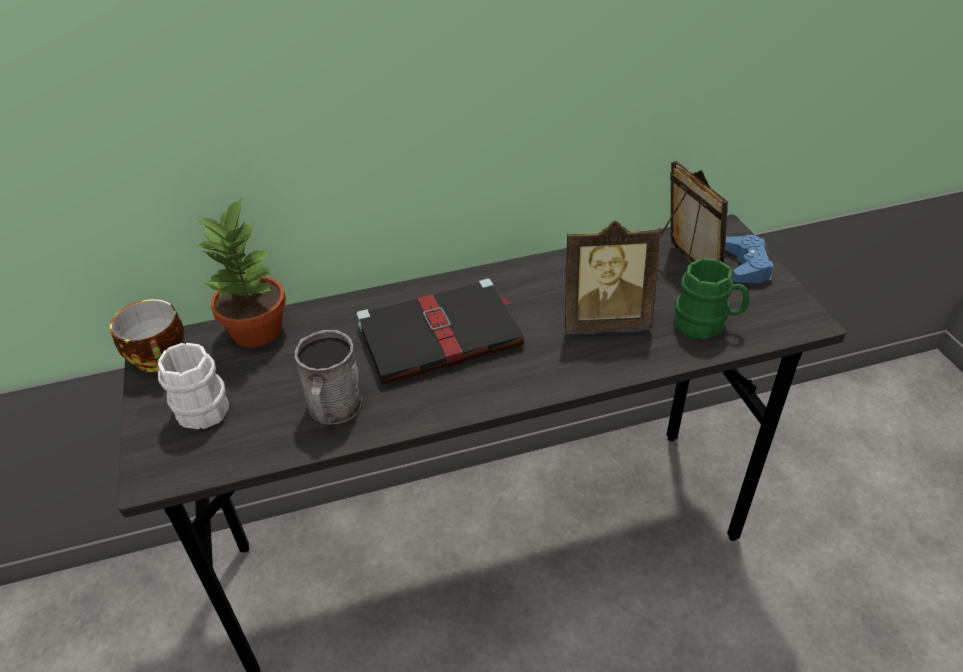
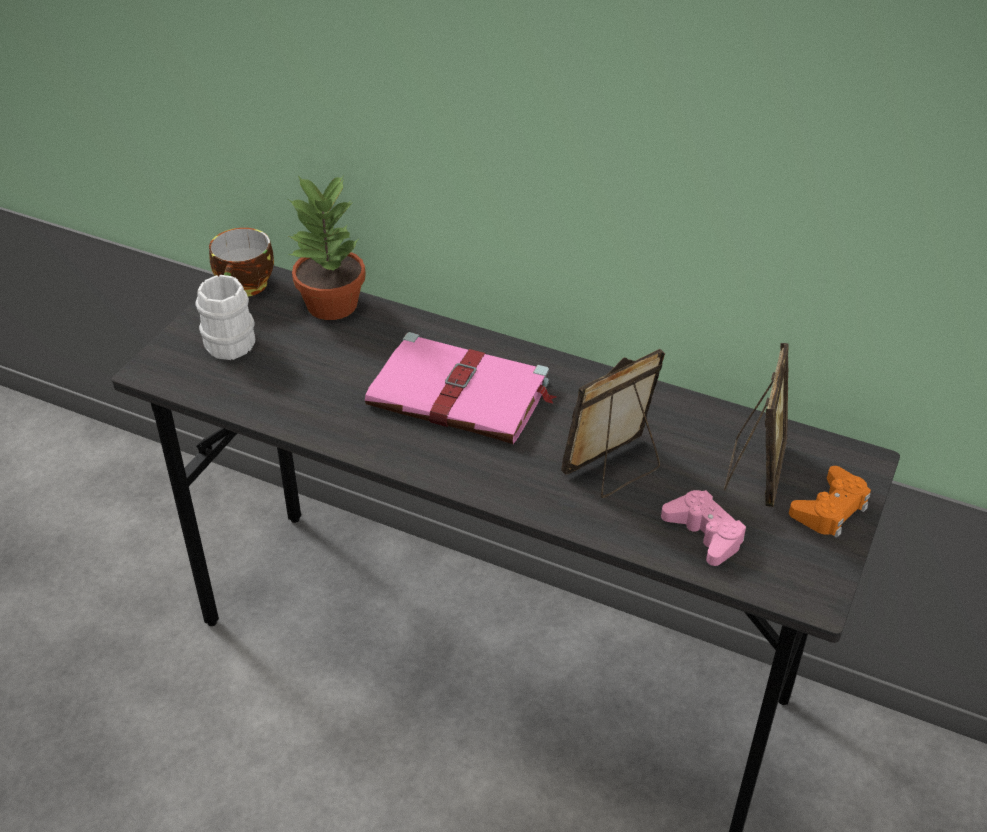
camera: 40 degrees right, 0 degrees up
grey mug [295,330,362,424] -> none
black book [356,278,524,385] -> pink book [365,332,556,444]
picture frame [565,221,661,332] -> picture frame turned 105 degrees clockwise [561,349,665,498]
green mug [674,258,749,340] -> pink game controller [661,490,746,566]
blue game controller [725,235,774,283] -> orange game controller [789,466,871,538]

